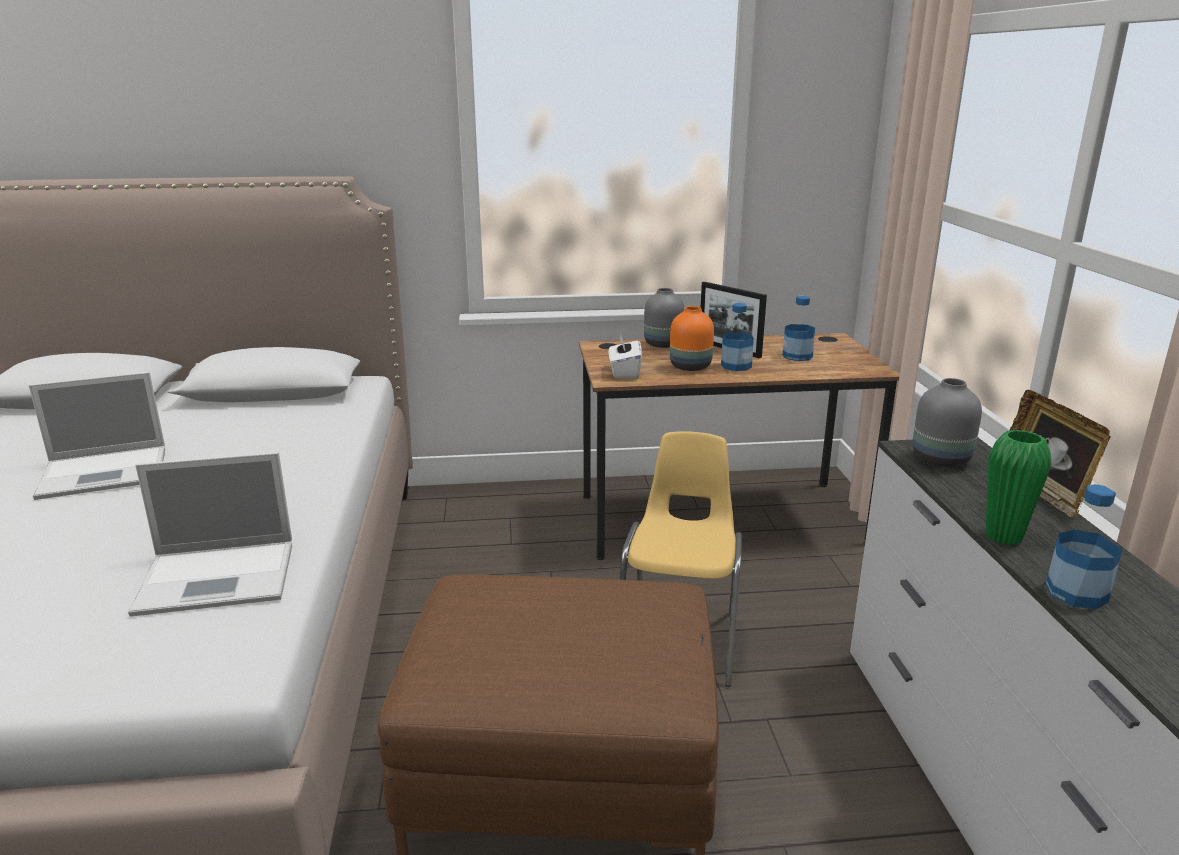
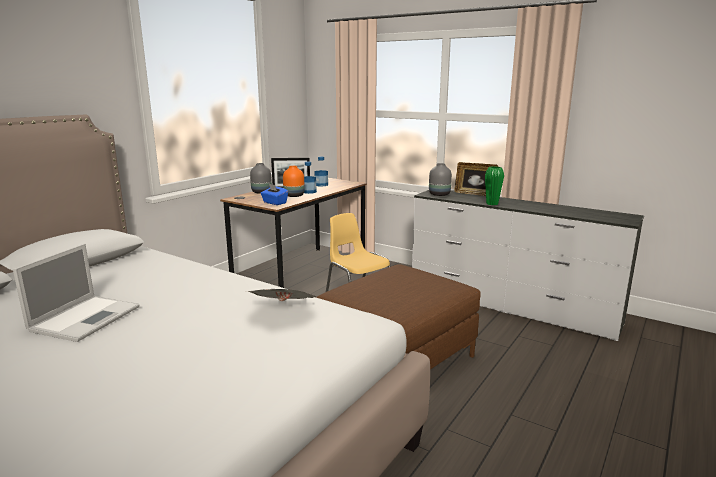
camera: 50 degrees left, 5 degrees down
laptop [128,452,292,617] -> newspaper [246,289,316,301]
white tissue box [609,333,642,379] -> blue tissue box [261,183,288,205]
bottle [1046,484,1122,609] -> none

